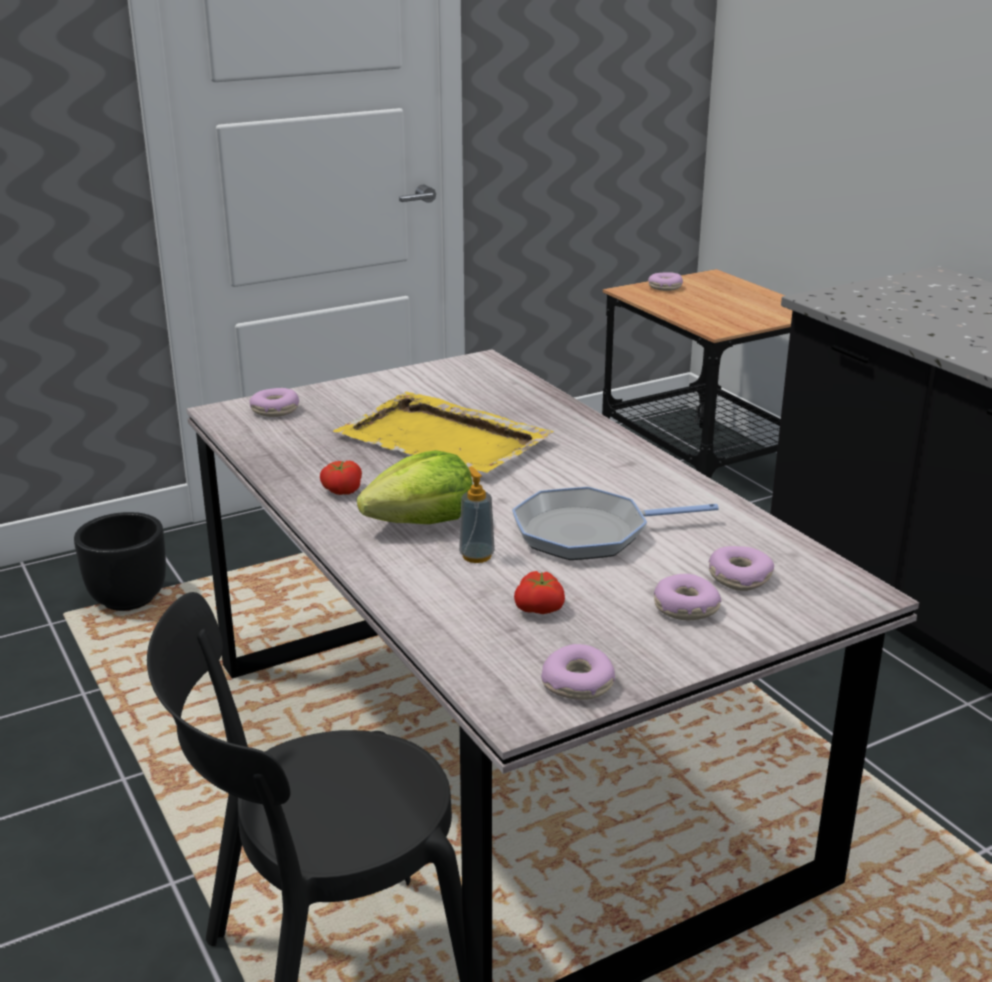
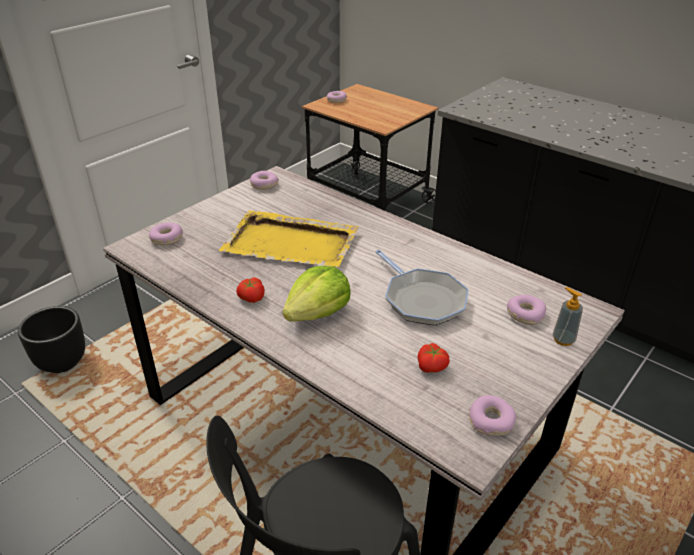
camera: 20 degrees left, 10 degrees up
soap dispenser [459,467,495,563] -> soap dispenser moved to [553,287,583,346]
frying pan [512,487,719,560] -> frying pan turned 90 degrees counterclockwise [375,250,469,325]
donut [654,574,721,620] -> donut moved to [250,171,279,190]

